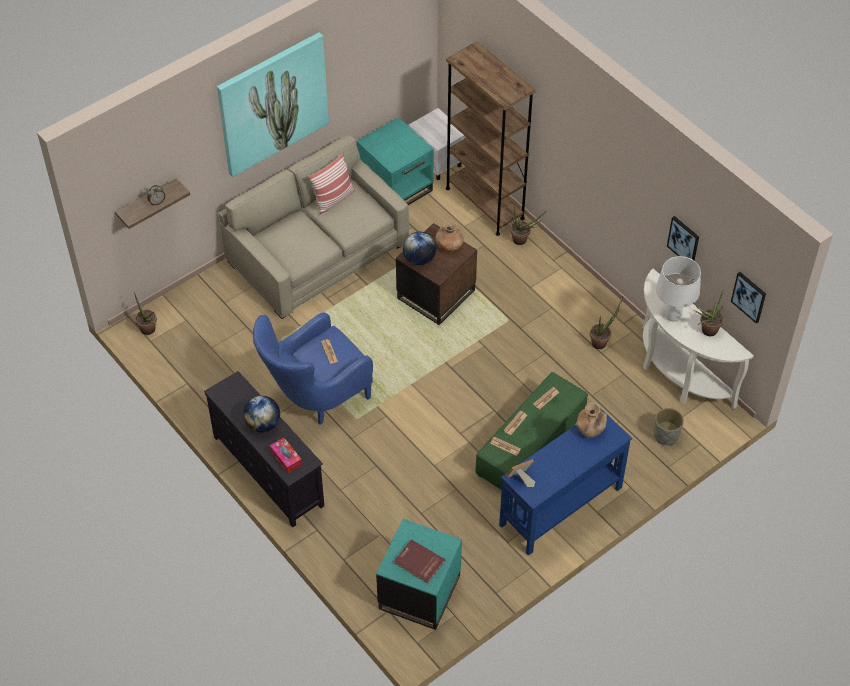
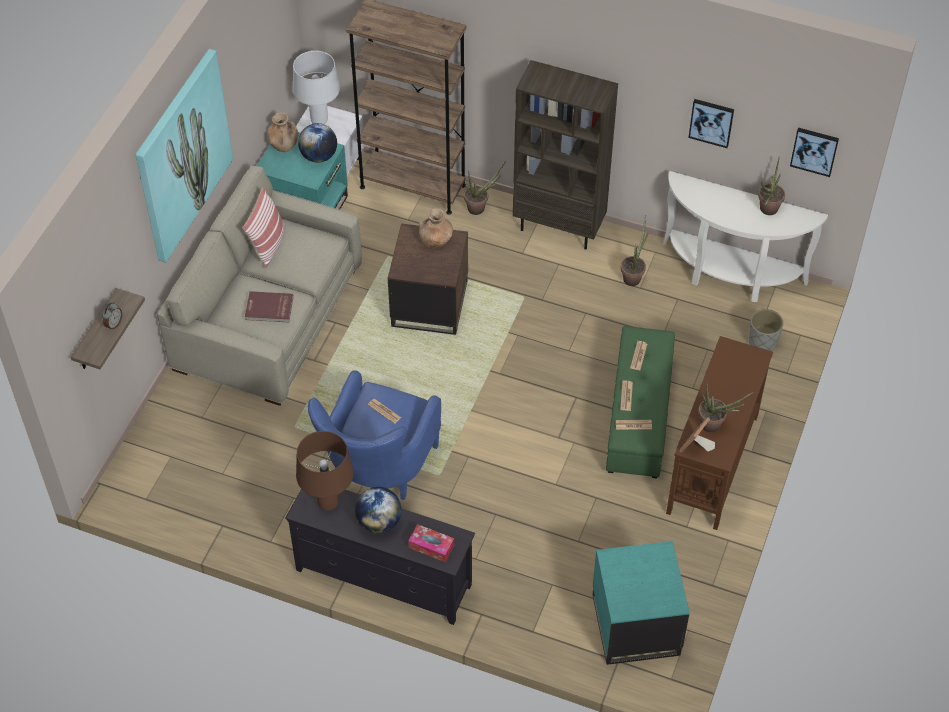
camera: 30 degrees left, 0 degrees up
potted plant [134,292,158,335] -> potted plant moved to [698,381,753,433]
red book [394,539,445,584] -> red book moved to [245,291,294,323]
globe [403,232,436,265] -> globe moved to [298,123,337,163]
blue console table [499,408,632,556] -> brown console table [666,336,773,530]
brown vase [576,403,607,438] -> brown vase moved to [267,112,299,152]
white table lamp [656,256,701,322] -> white table lamp moved to [293,51,340,125]
none -> brown table lamp [296,431,353,511]
none -> brown bookcase [513,60,618,250]

